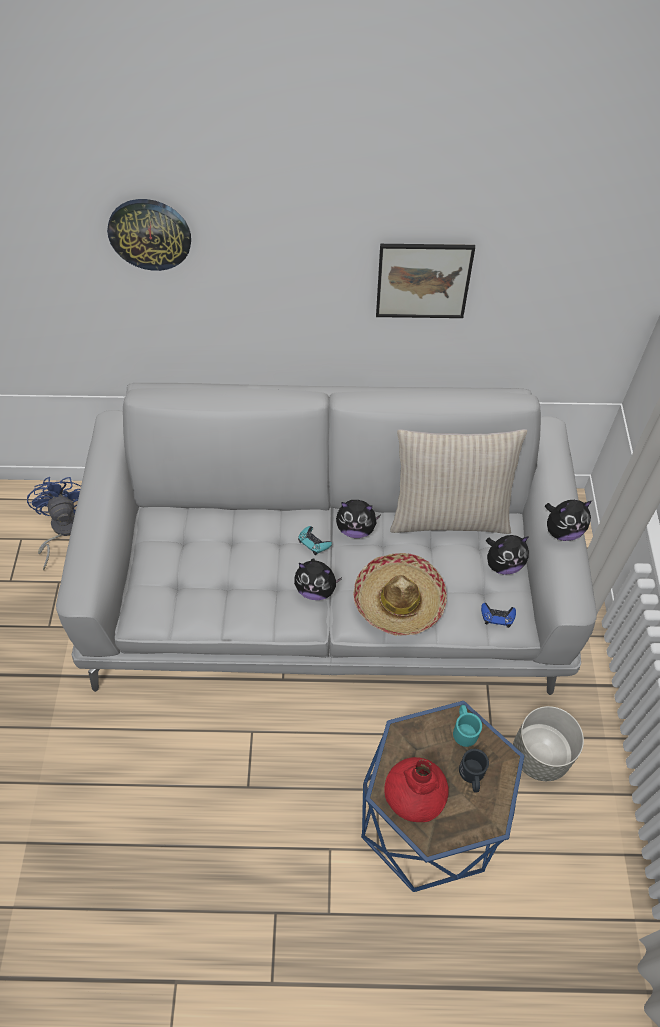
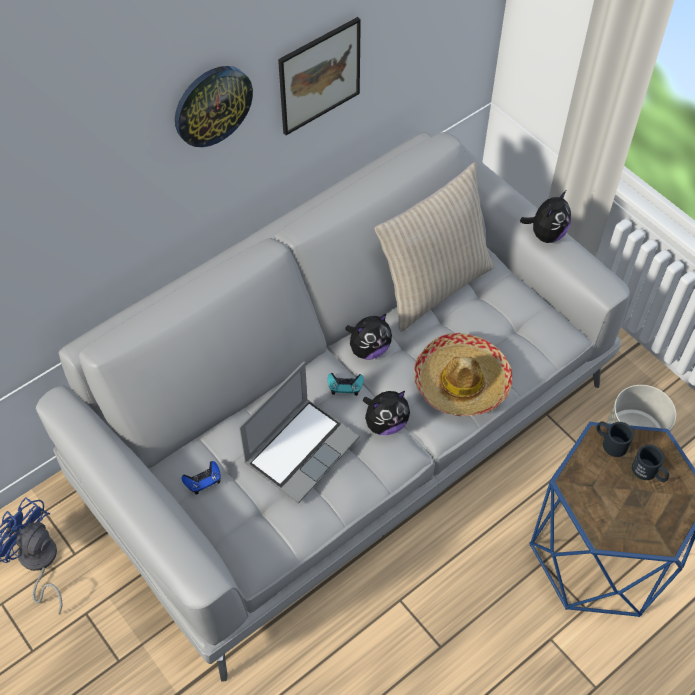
camera: 40 degrees left, 0 degrees up
wall clock [107,199,191,271] -> wall clock moved to [175,66,253,147]
red vase [384,757,449,822] -> none
turquoise mug [453,705,482,747] -> black mug [596,421,634,457]
blue game controller [481,603,516,628] -> blue game controller moved to [181,461,221,494]
plush toy [486,535,529,575] -> none
none -> laptop [239,362,359,504]

